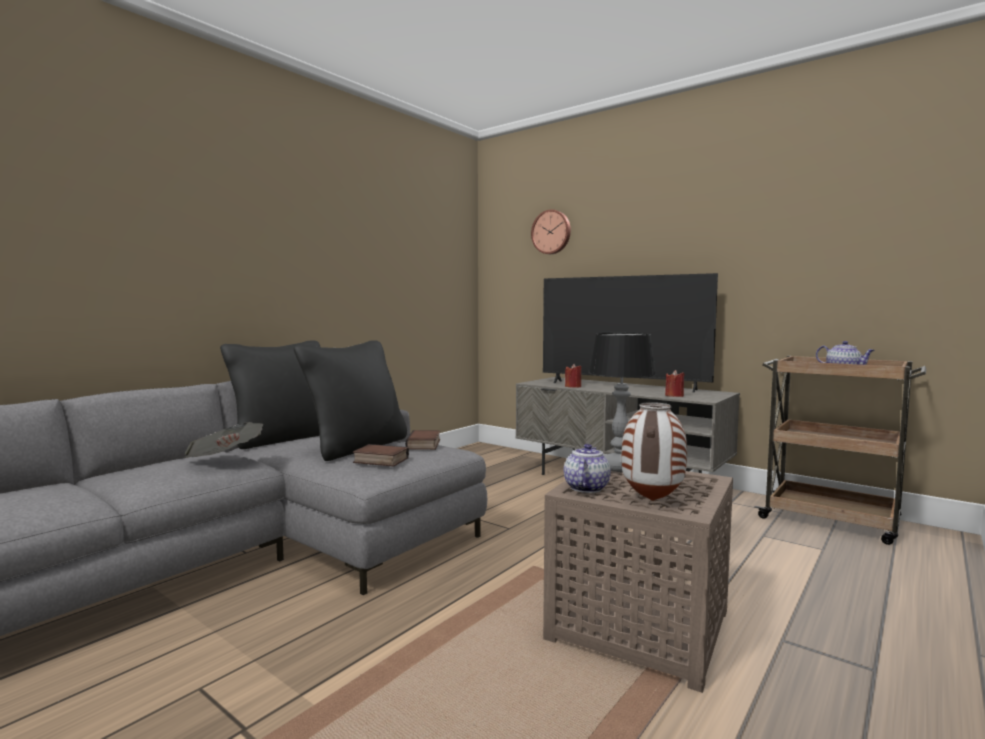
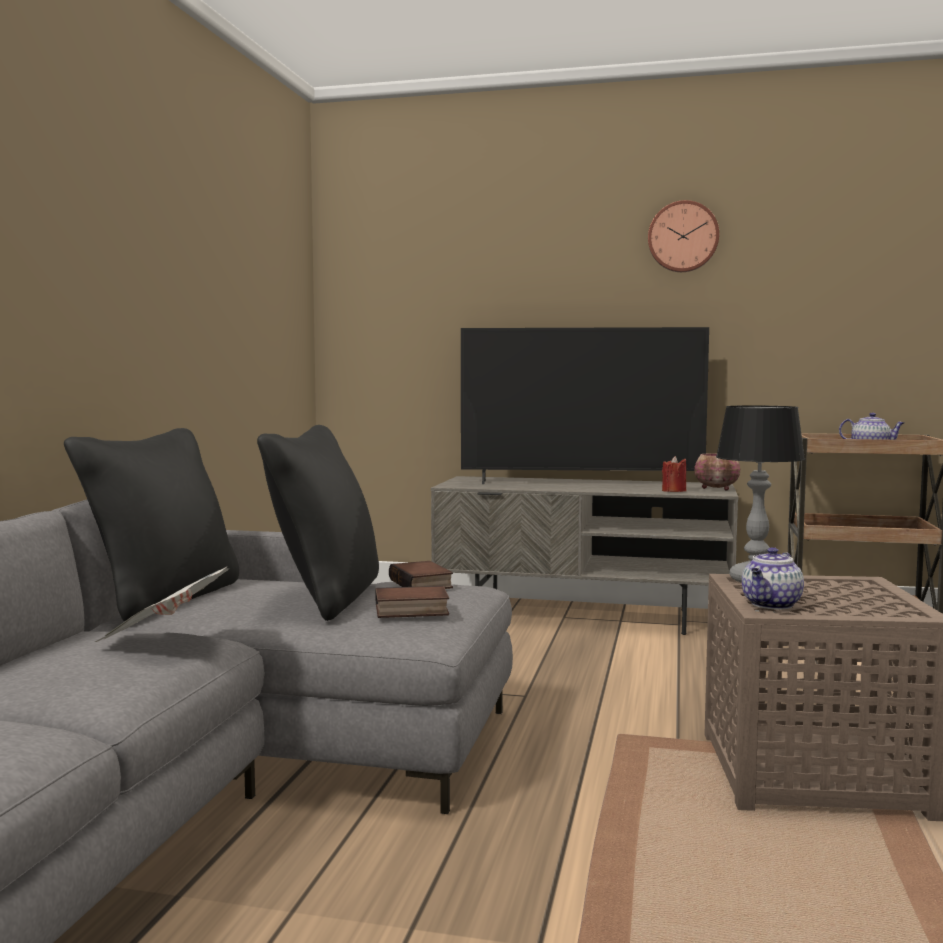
camera: 25 degrees left, 0 degrees up
wall clock [531,209,571,254] -> wall clock moved to [648,200,719,272]
teapot [564,444,611,493] -> teapot turned 135 degrees counterclockwise [742,547,804,609]
red candle [565,364,581,388] -> none
vase [621,402,687,501] -> none
none -> bowl [694,453,740,490]

